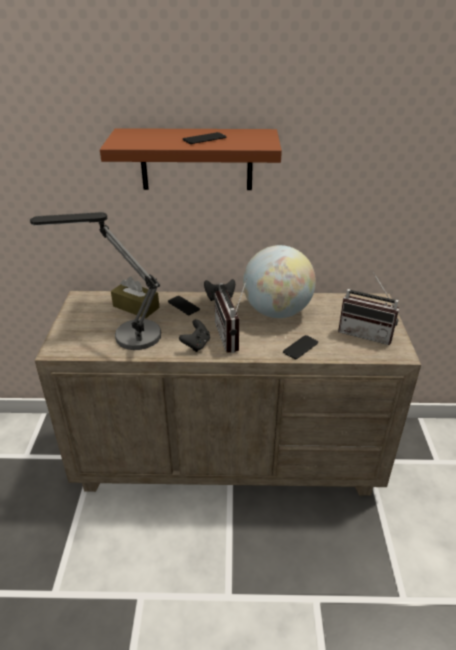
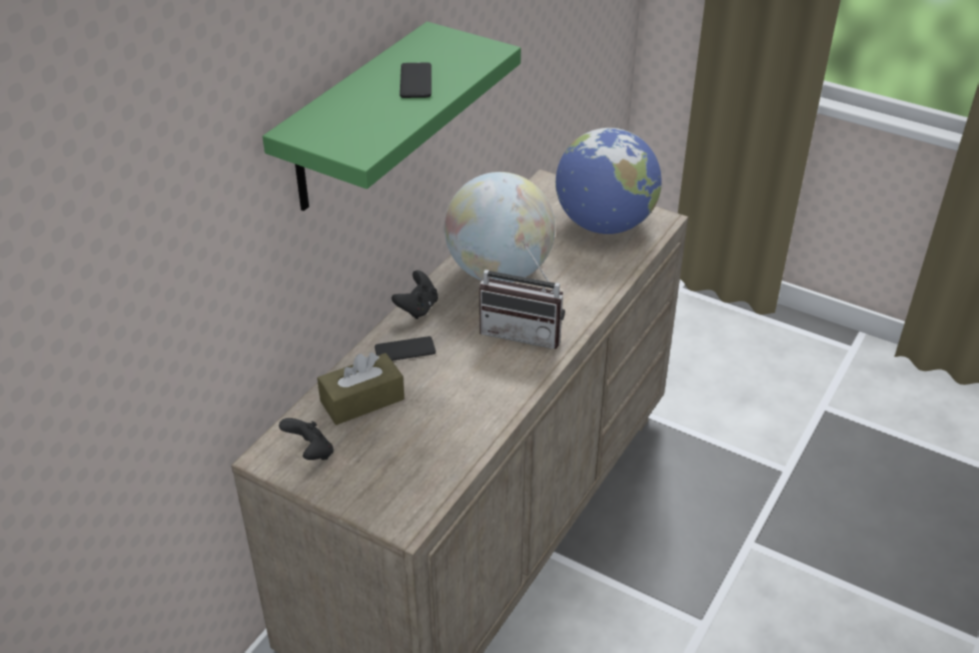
camera: 60 degrees left, 5 degrees up
table lamp [30,212,161,350] -> none
brown shelf [100,128,282,190] -> green shelf [262,22,521,211]
black game controller [179,319,210,352] -> black game controller moved to [279,418,334,460]
phone [283,335,318,359] -> none
radio [338,272,399,345] -> globe [555,128,661,234]

